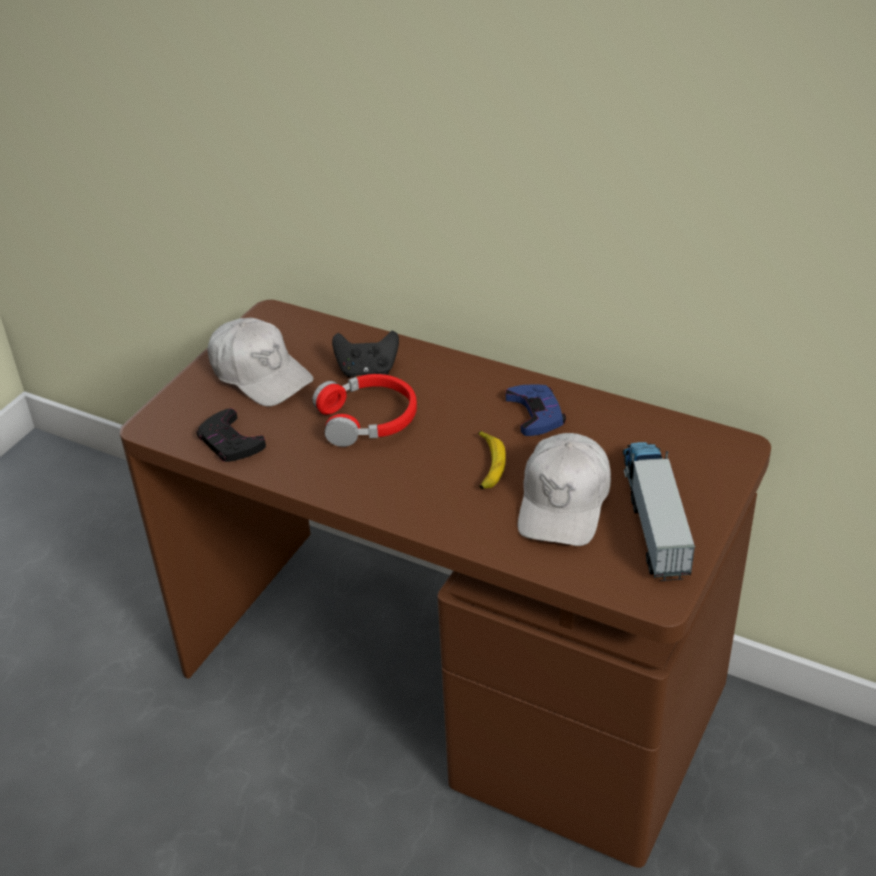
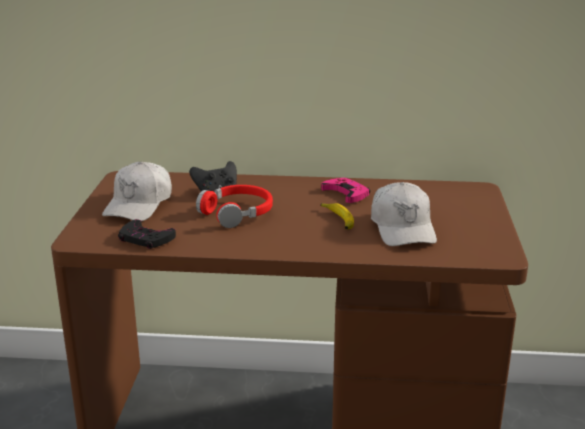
camera: 25 degrees left, 15 degrees down
white cap [207,318,314,406] -> white cap turned 90 degrees clockwise [102,161,172,221]
blue game controller [506,384,566,436] -> pink game controller [321,178,370,203]
toy truck [623,442,695,581] -> none

